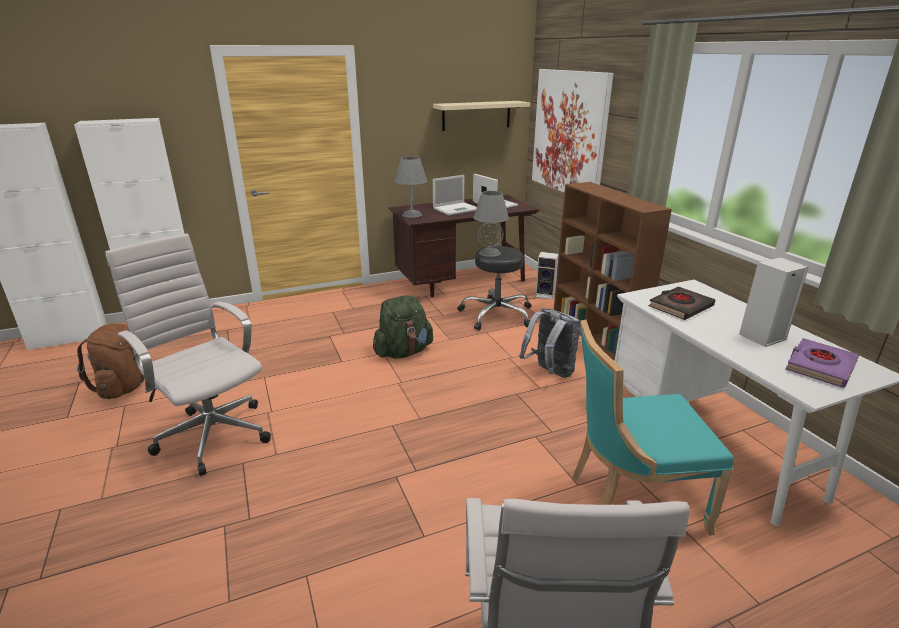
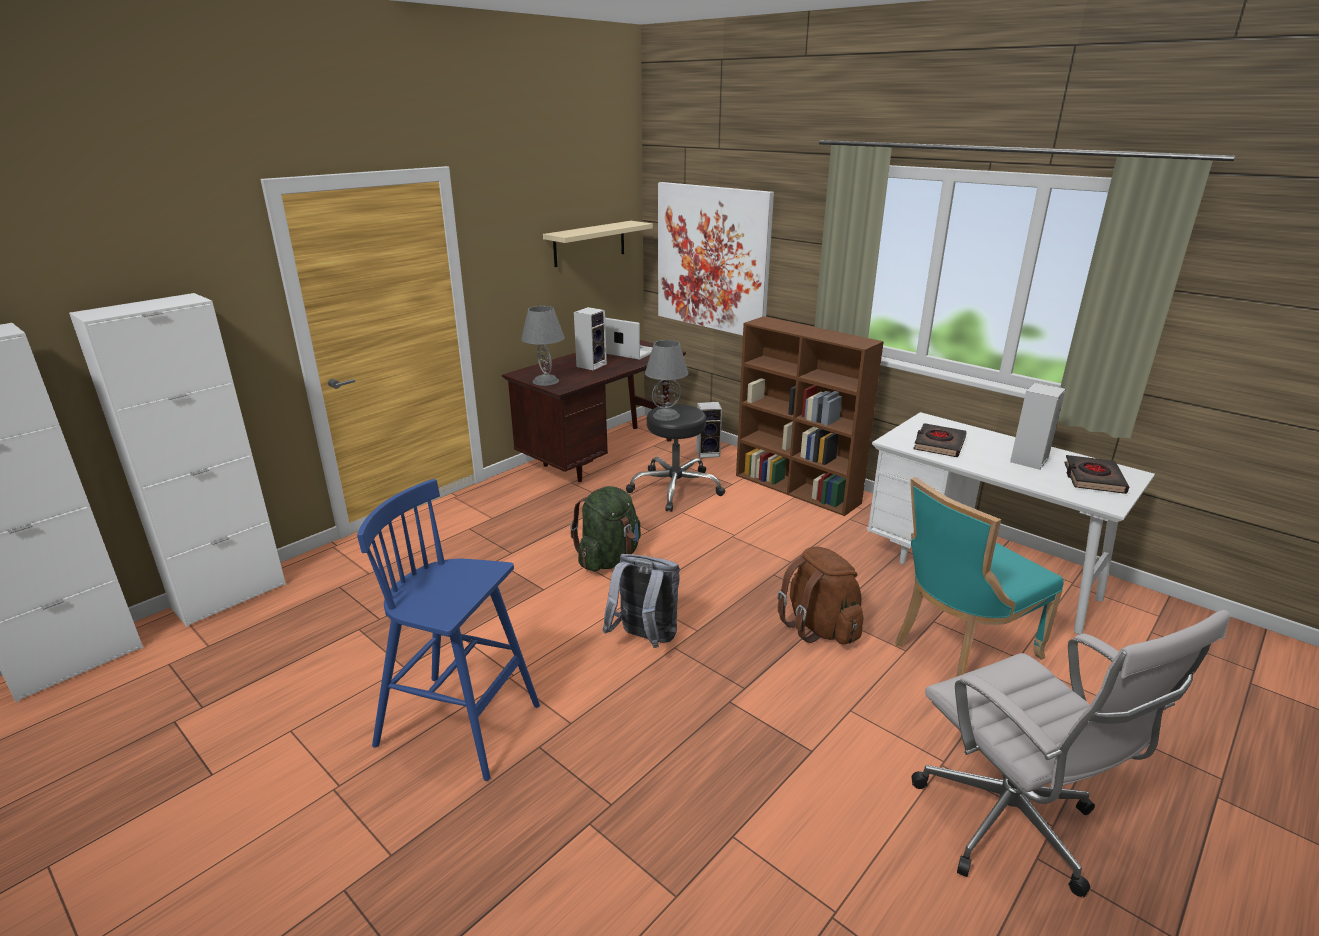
camera: 25 degrees left, 0 degrees up
brown backpack [77,324,145,399] -> brown backpack moved to [777,547,863,644]
white office chair [105,233,271,476] -> blue stool [357,479,540,781]
laptop [433,175,477,215] -> speaker [574,307,607,370]
grey backpack [519,308,581,378] -> grey backpack moved to [603,554,680,648]
purple book [785,338,859,388] -> black book [1064,455,1129,494]

